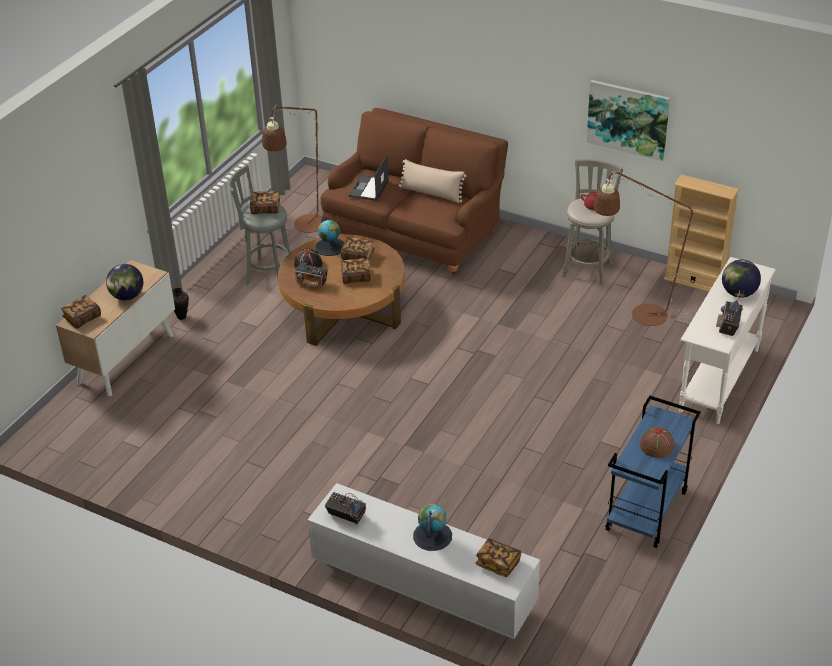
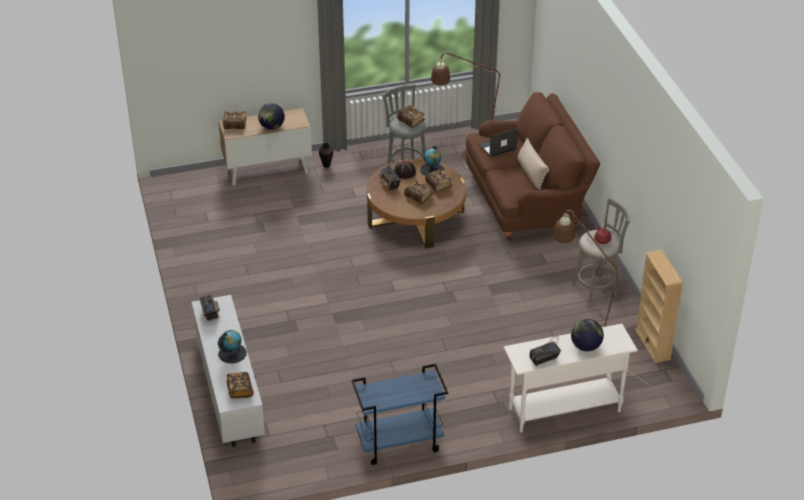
camera: 45 degrees right, 0 degrees up
picture [587,80,670,161] -> none
brown hat [640,427,675,458] -> none

